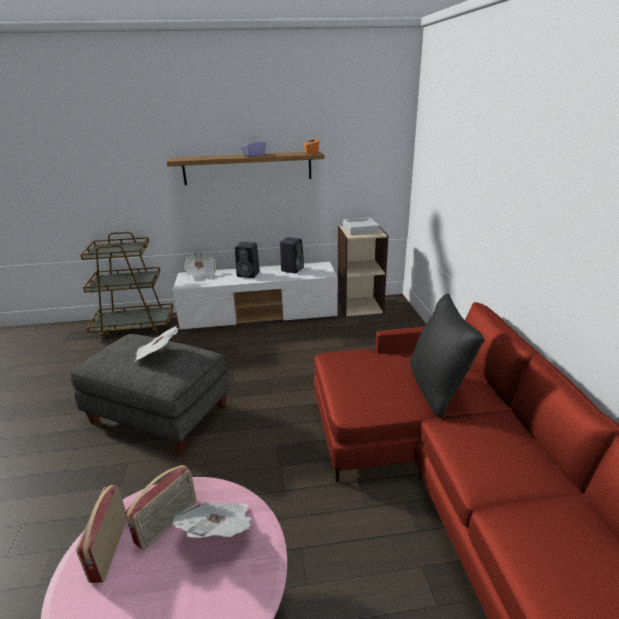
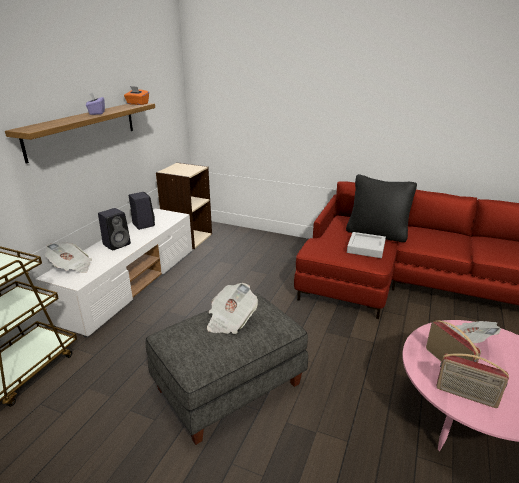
camera: 60 degrees left, 0 degrees up
grey tray [343,218,380,235] -> grey tray moved to [347,232,386,258]

